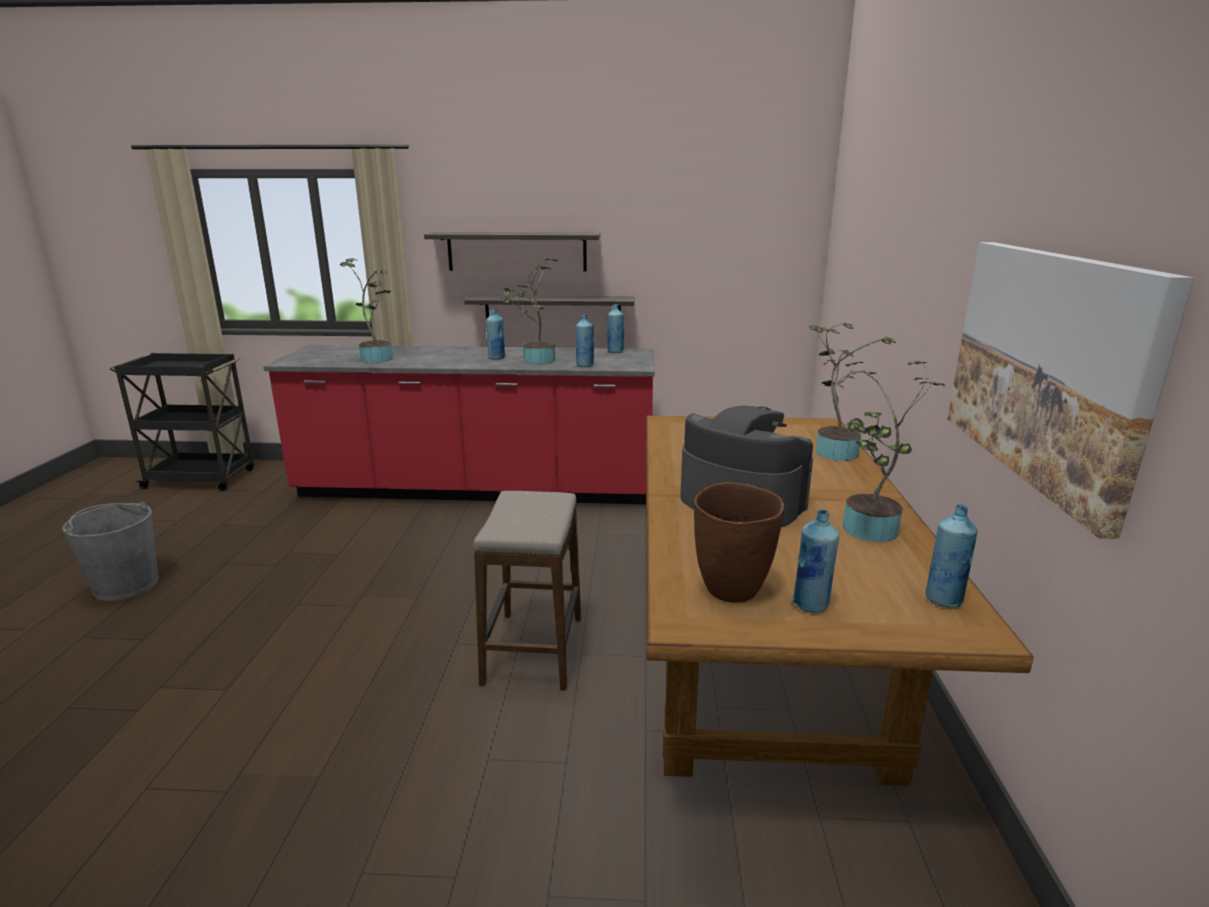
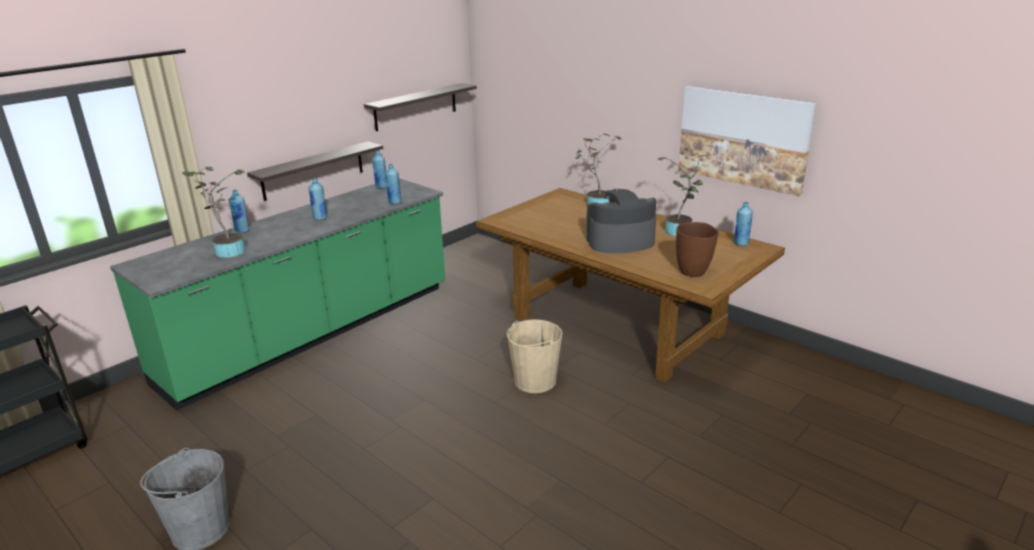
camera: 50 degrees left, 5 degrees up
red counter [263,345,654,504] -> green counter [110,178,445,411]
shelf [424,232,601,272] -> shelf moved to [364,83,477,131]
stool [473,491,581,691] -> beige bucket [507,319,562,393]
potted plant [501,259,558,364] -> none
blue bottle [792,509,839,613] -> blue bottle moved to [229,190,250,233]

